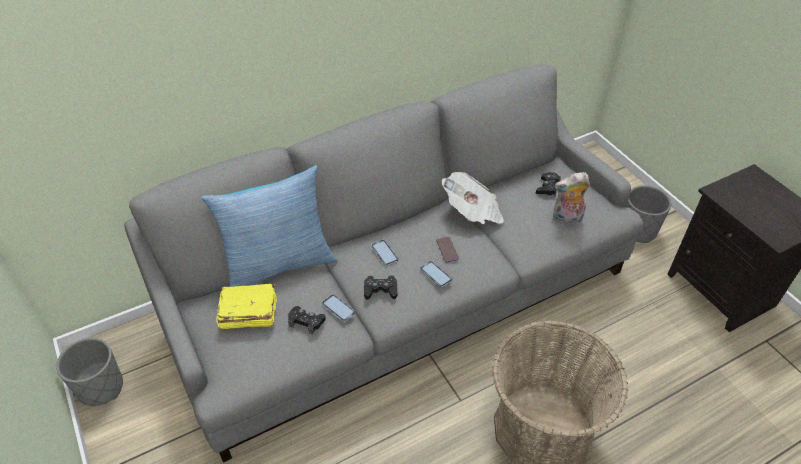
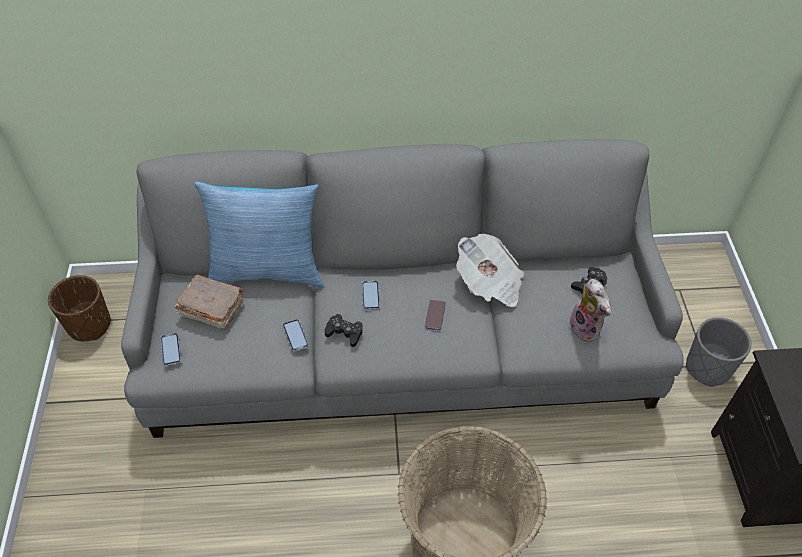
camera: 25 degrees right, 5 degrees up
grey planter [56,338,123,406] -> brown planter [48,275,111,341]
yellow book [216,284,277,329] -> brown book [175,274,244,329]
black game controller [288,306,326,334] -> none
phone [420,261,452,288] -> phone moved to [161,333,181,366]
plush toy [553,172,590,224] -> plush toy turned 135 degrees counterclockwise [570,279,611,342]

